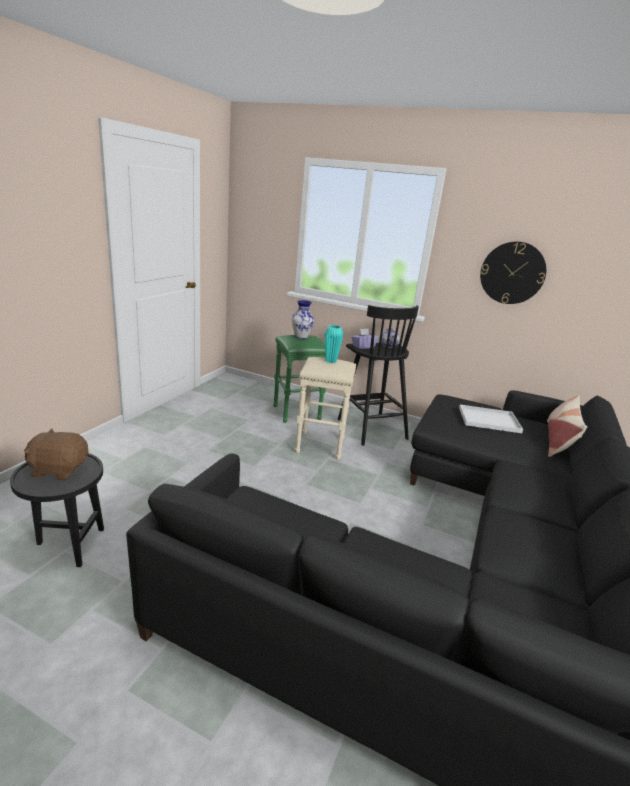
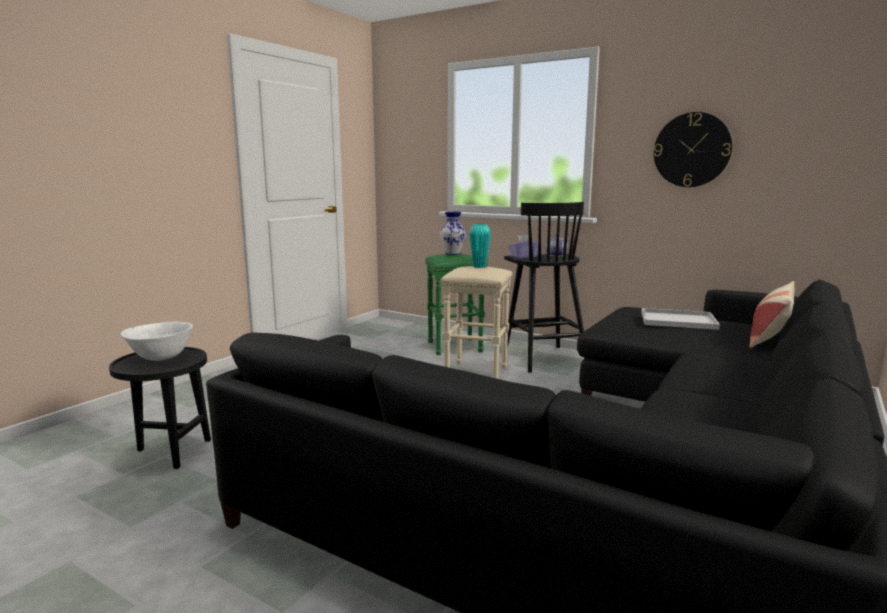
camera: 10 degrees right, 10 degrees down
brown plush toy [24,429,88,481] -> white bowl [121,322,193,361]

